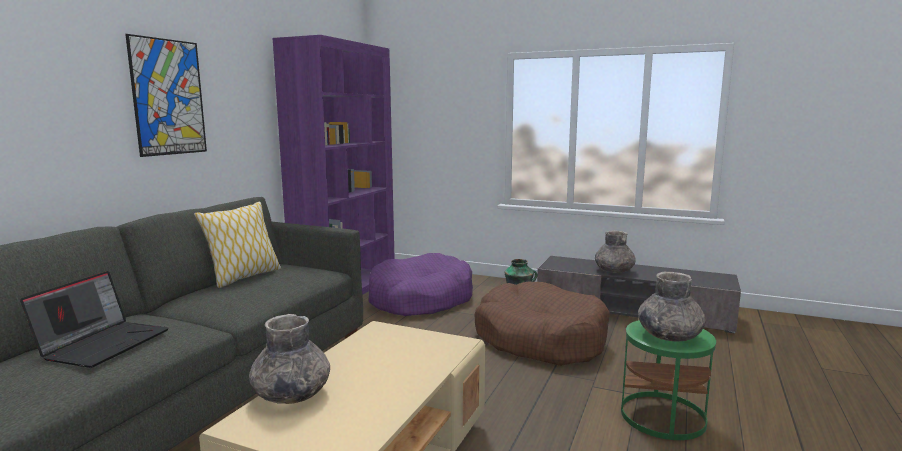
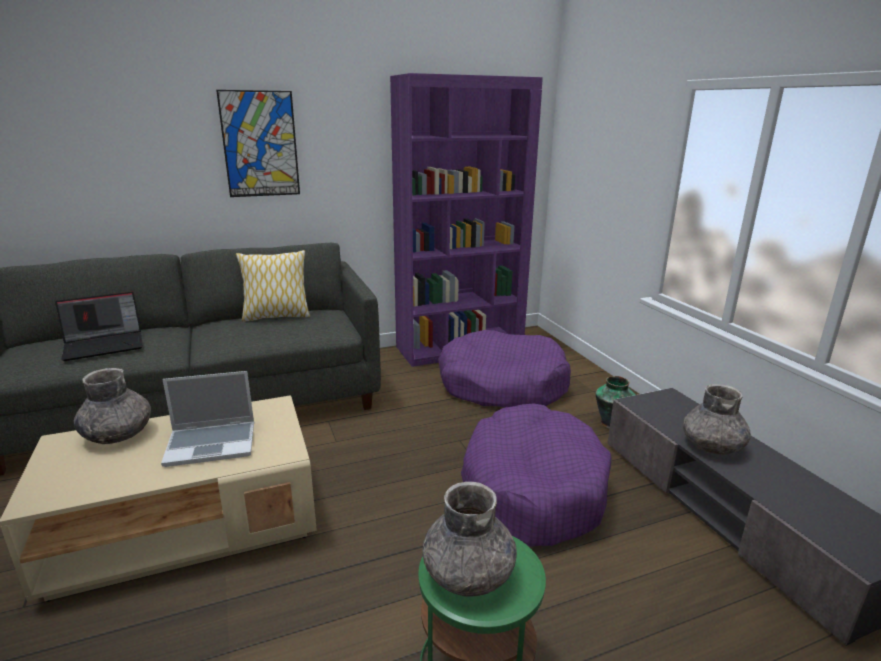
camera: 45 degrees right, 10 degrees up
brown dog bed [475,282,610,366] -> purple dog bed [461,404,612,547]
none -> laptop [161,371,254,467]

